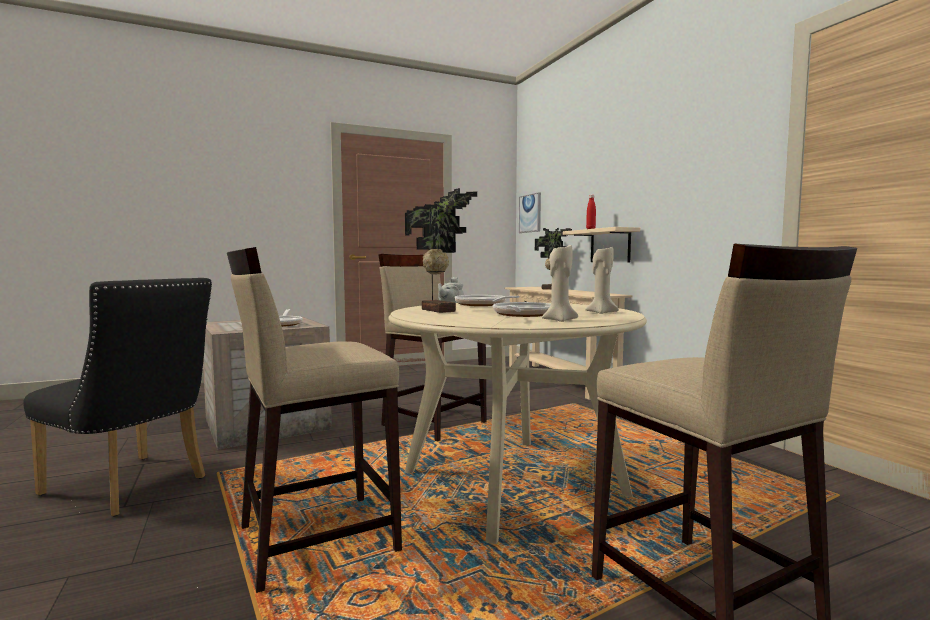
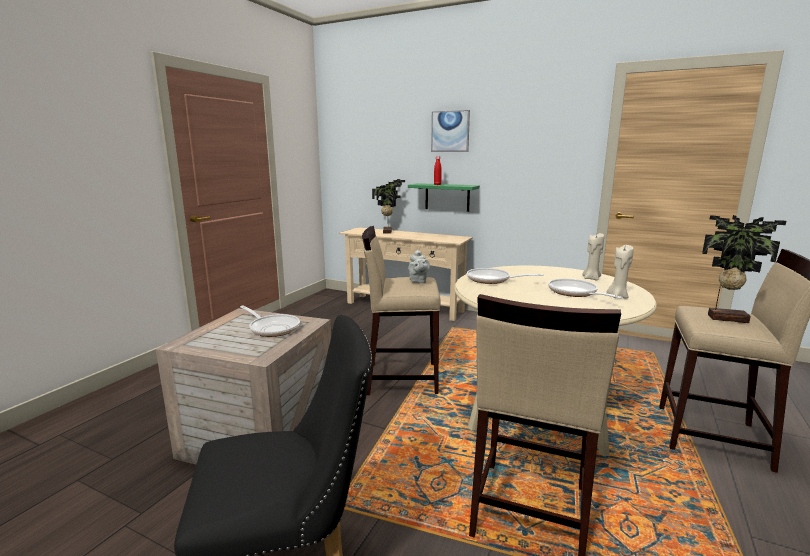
camera: 40 degrees left, 10 degrees up
potted plant [405,188,477,313] -> potted plant moved to [702,215,786,323]
picture [519,192,541,233] -> picture moved to [431,110,470,152]
beige shelf [563,227,640,262] -> green shelf [408,183,480,212]

